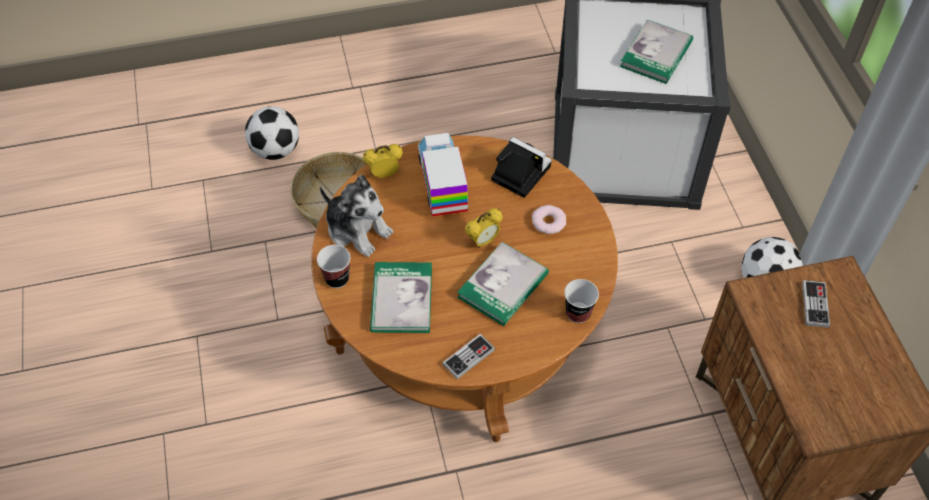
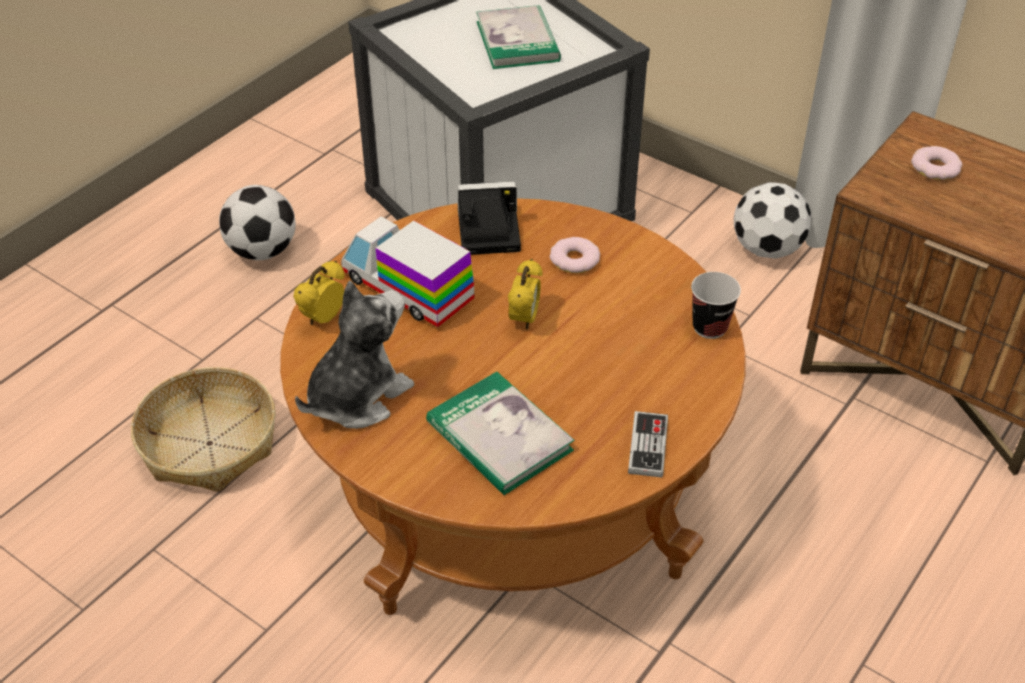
camera: 40 degrees left, 10 degrees down
football [245,106,299,160] -> football moved to [219,185,296,260]
cup [317,245,350,288] -> none
plush toy [320,175,393,257] -> plush toy turned 45 degrees counterclockwise [295,281,414,429]
book [457,242,549,326] -> none
game controller [802,280,830,328] -> donut [911,146,962,180]

